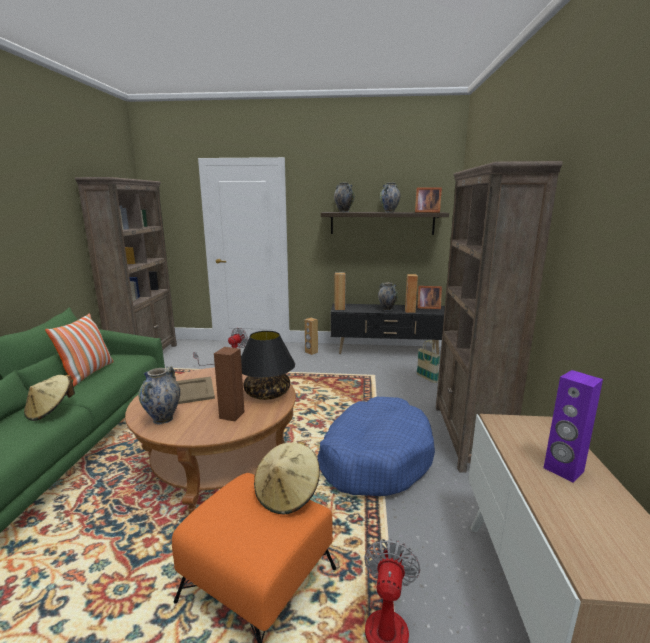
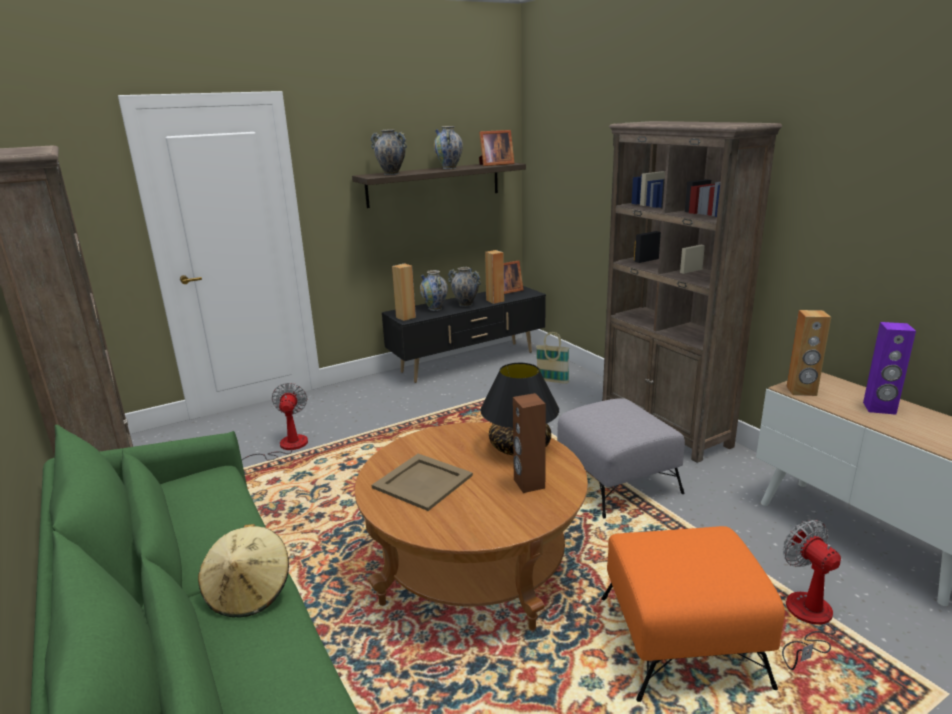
camera: 35 degrees left, 5 degrees up
pillow [45,313,114,386] -> none
vase [138,366,180,424] -> vase moved to [420,270,448,311]
beige hat [254,441,320,514] -> none
brown speaker [305,318,318,355] -> brown speaker moved to [786,310,831,396]
blue dog bed [318,397,435,496] -> grey ottoman [557,398,685,519]

